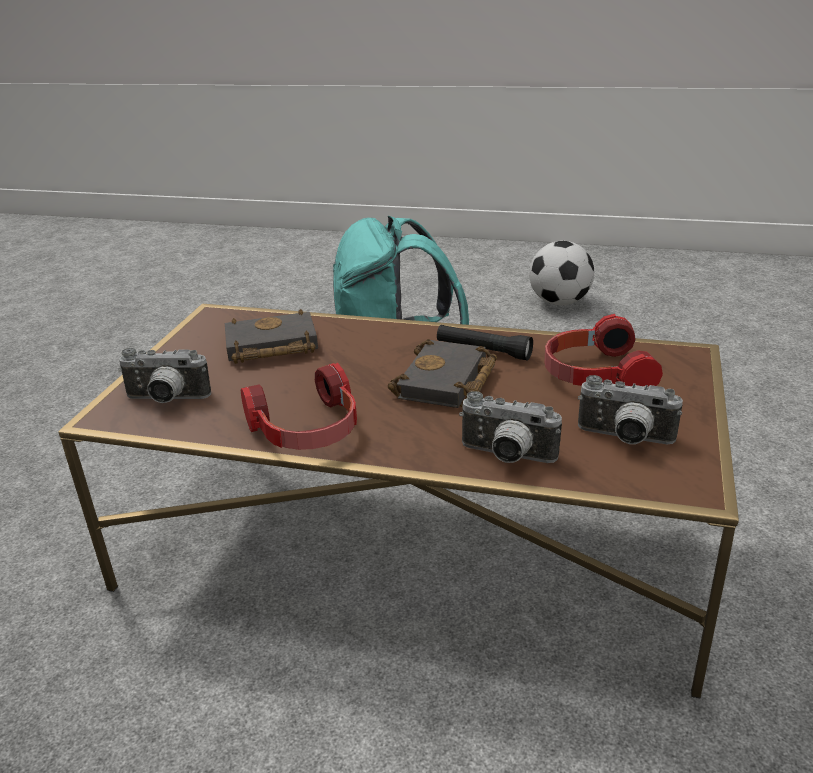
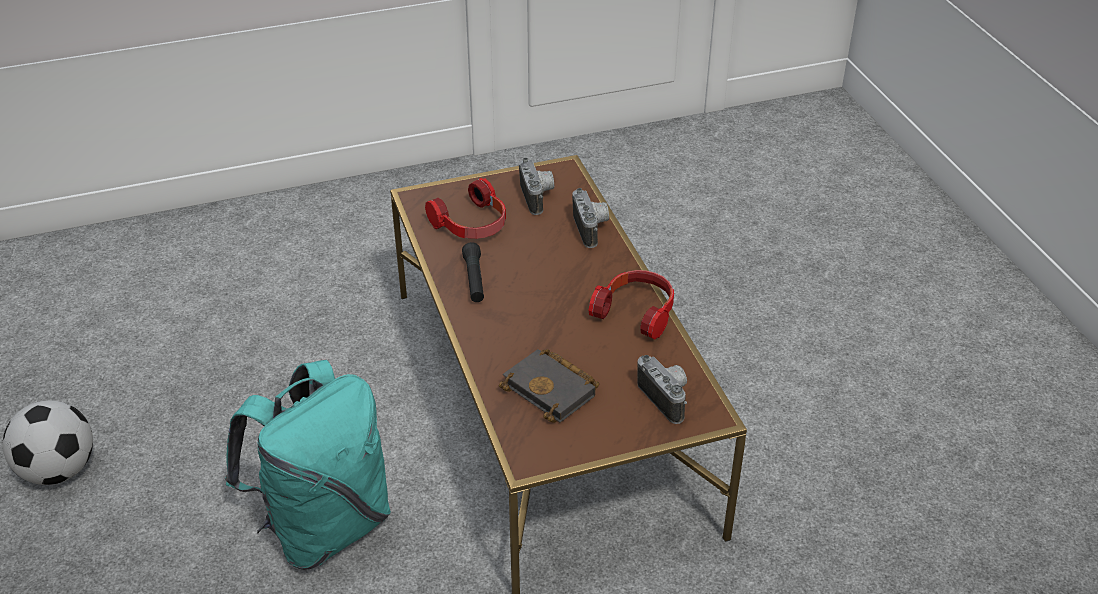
camera: 125 degrees left, 10 degrees up
black book [388,339,497,408] -> none

